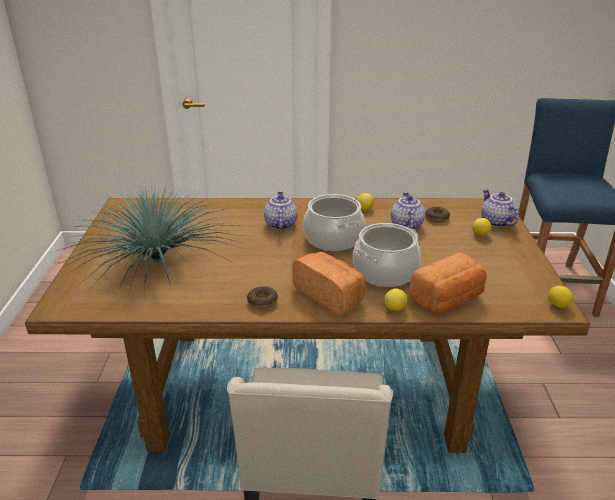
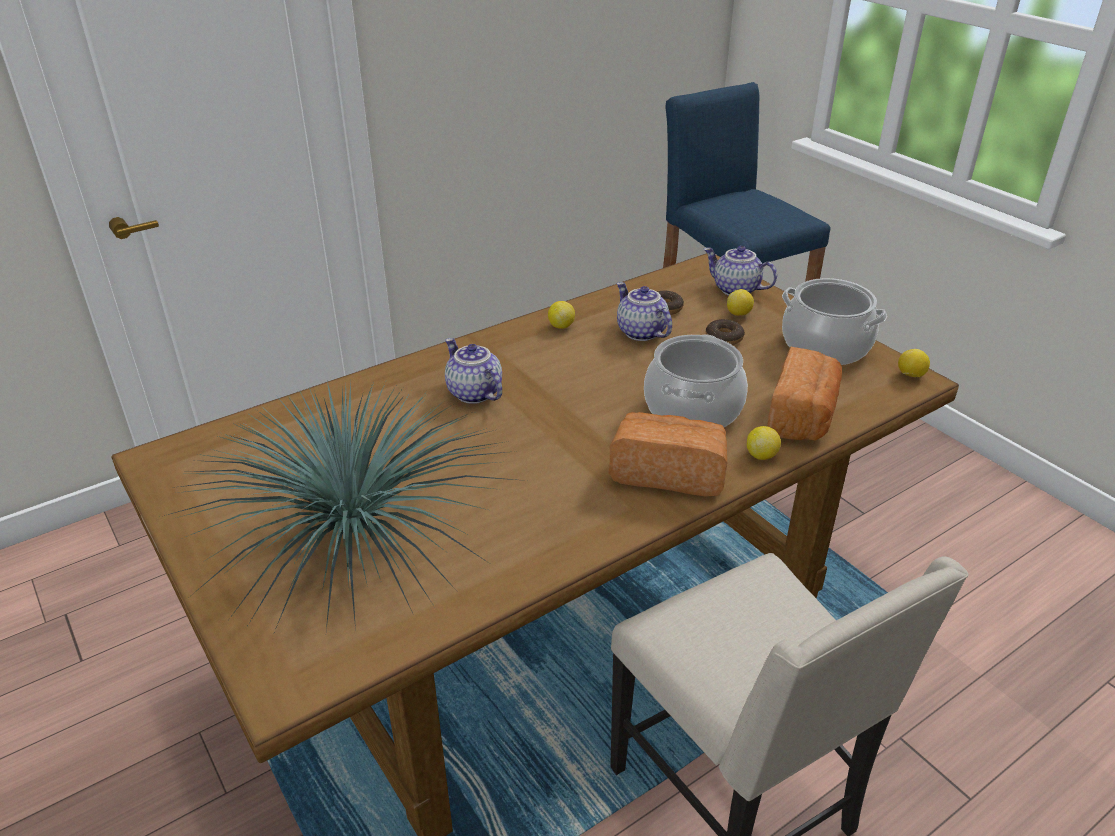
camera: 35 degrees left, 5 degrees up
donut [247,286,278,309] -> donut moved to [706,319,745,345]
cooking pot [303,194,365,251] -> cooking pot moved to [782,278,887,365]

